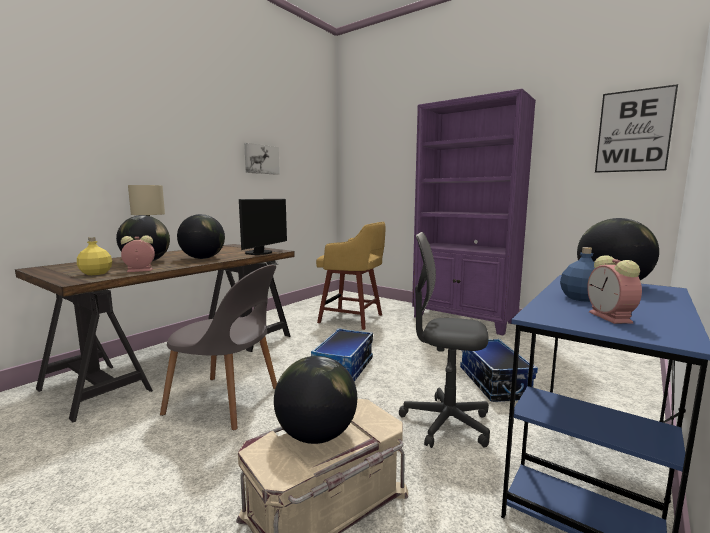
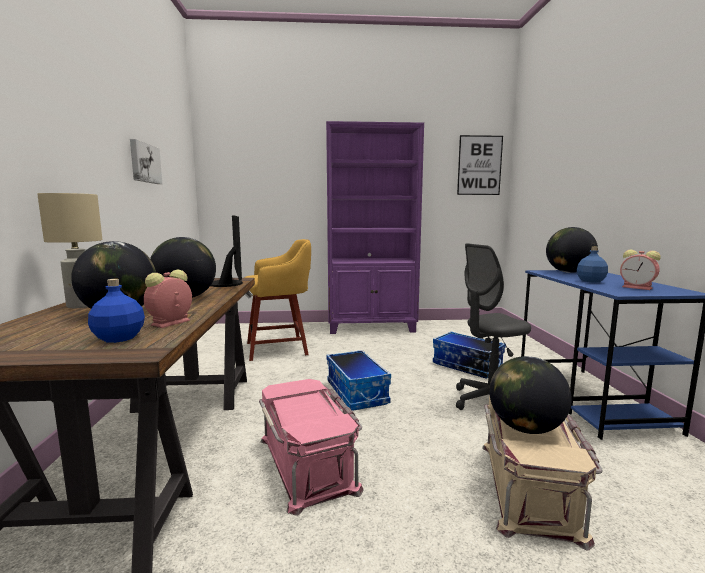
camera: 40 degrees left, 0 degrees up
yellow bottle [77,237,112,275] -> blue bottle [88,279,145,343]
grey chair [160,265,277,430] -> pink storage box [259,379,364,516]

